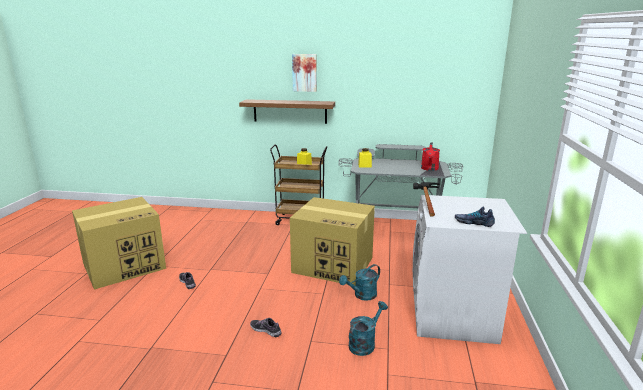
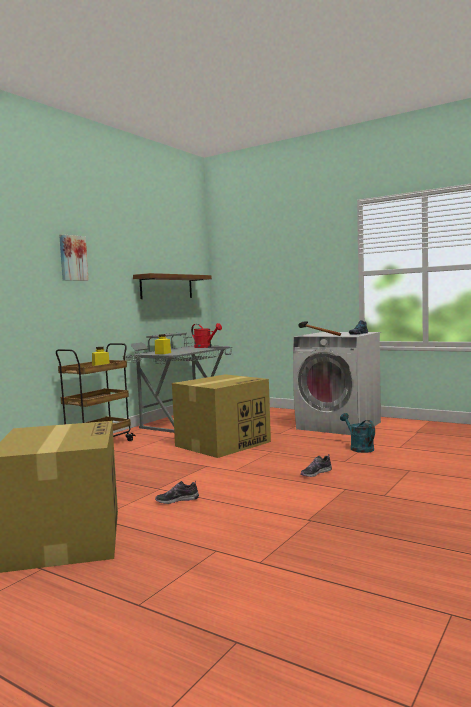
camera: 65 degrees left, 15 degrees down
brown shelf [239,99,335,124] -> brown shelf moved to [133,273,212,299]
turquoise watering can [339,264,380,301] -> none

